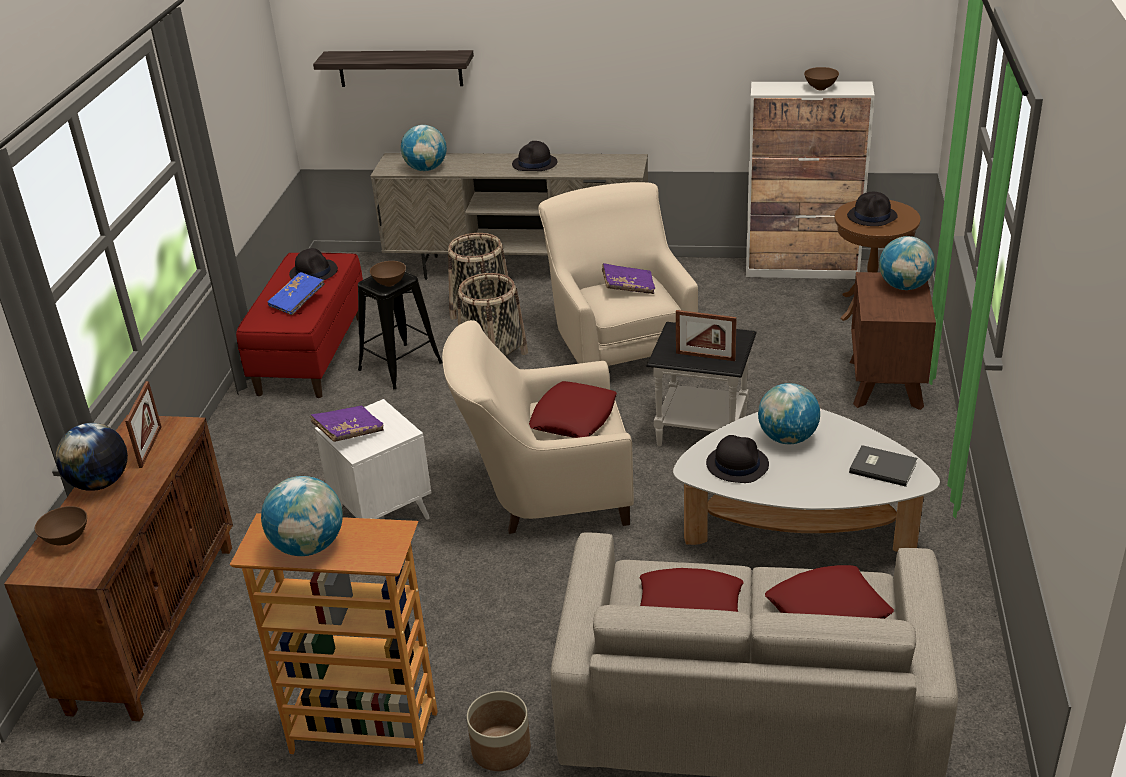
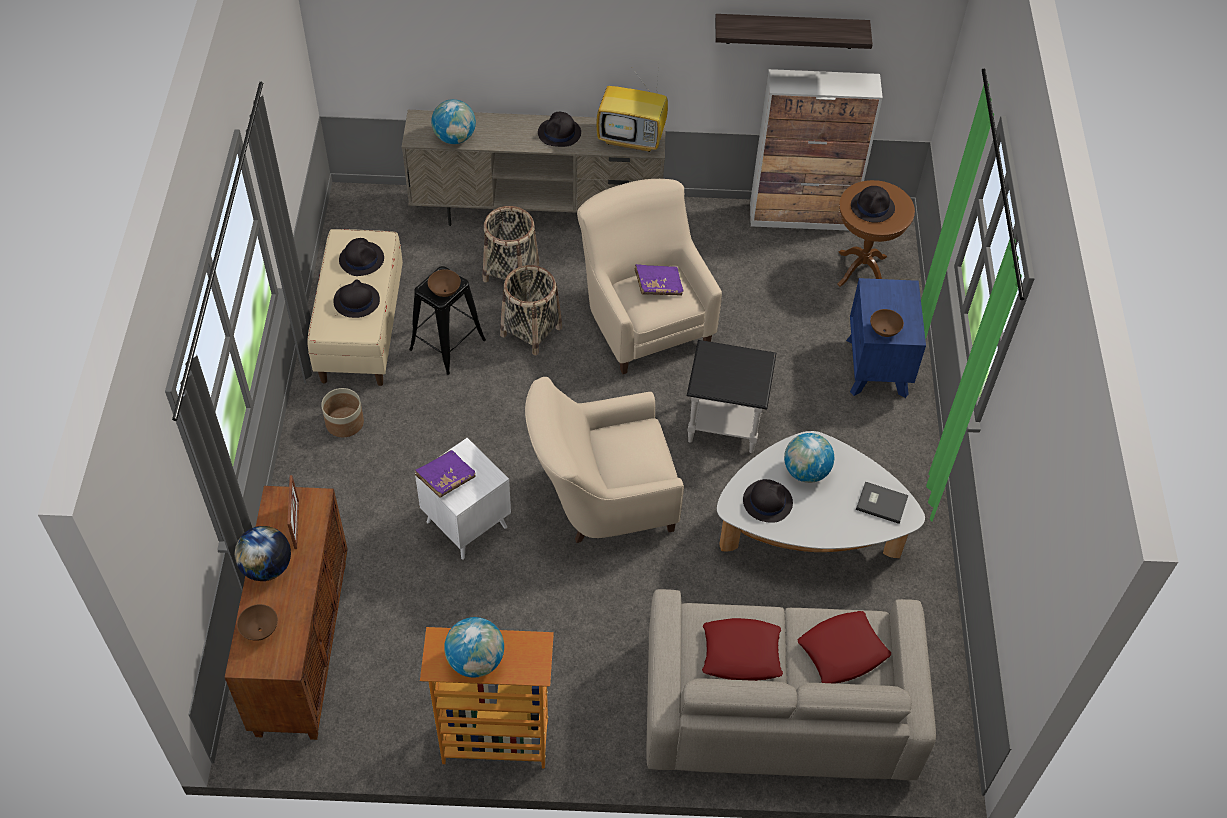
camera: 10 degrees left, 20 degrees up
red bench [236,253,363,398] -> beige bench [307,229,403,386]
blue book [268,272,325,315] -> black hat [333,279,380,318]
shelf [313,50,474,87] -> shelf moved to [715,14,873,49]
planter [467,691,531,771] -> planter moved to [321,388,364,437]
red pillow [529,381,617,438] -> none
picture frame [676,310,737,361] -> none
brown bowl [804,67,839,90] -> brown bowl moved to [870,309,904,337]
brown nightstand [850,272,936,410] -> blue nightstand [846,278,926,398]
globe [879,236,935,290] -> none
none -> television [596,65,668,152]

